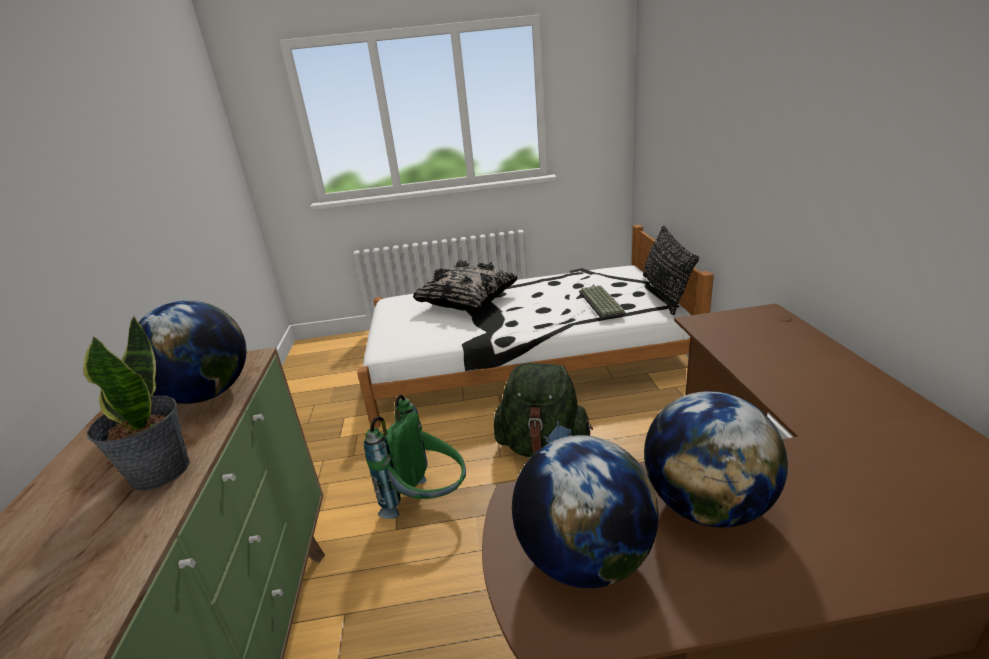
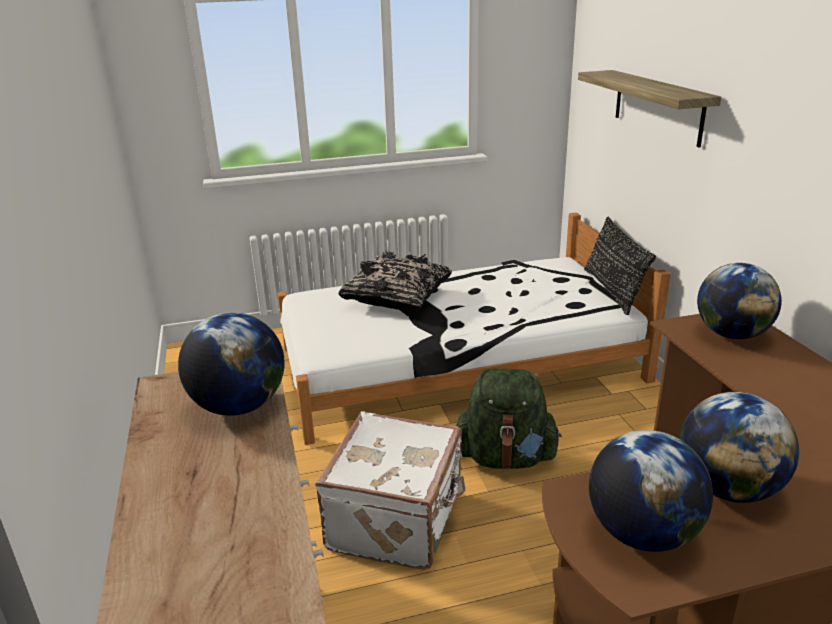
camera: 10 degrees left, 0 degrees up
potted plant [83,316,190,491] -> none
green backpack [364,394,466,519] -> white suitcase [315,411,465,570]
keyboard [579,285,626,319] -> none
none -> shelf [578,70,721,147]
none -> globe [697,263,782,339]

